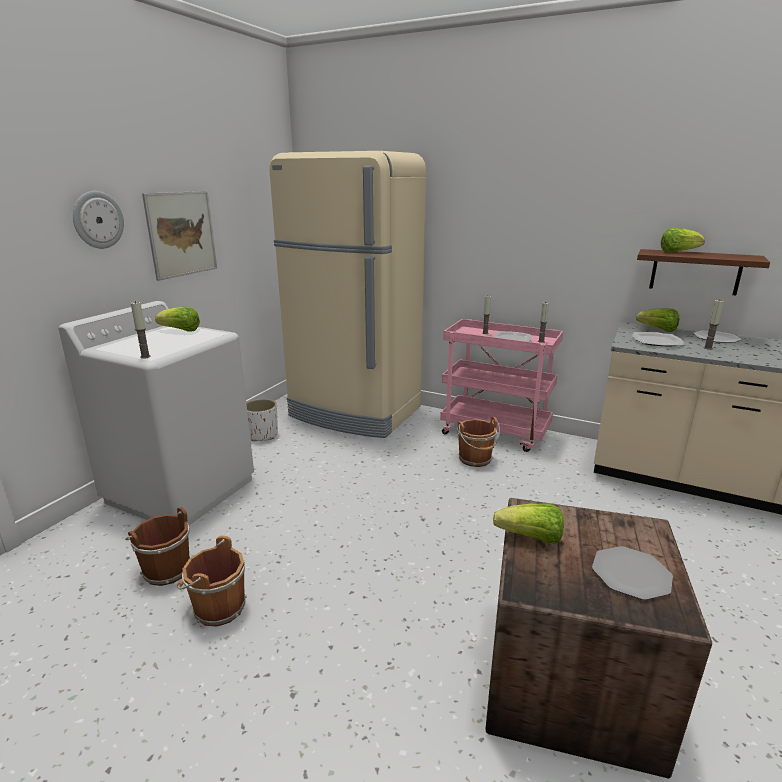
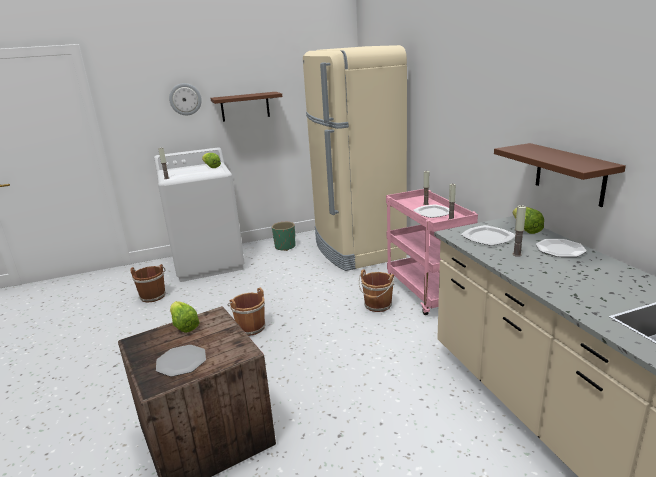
camera: 45 degrees right, 0 degrees up
picture [142,191,217,281] -> brown shelf [211,92,283,122]
brown bucket [177,536,247,627] -> brown bucket moved to [228,288,265,336]
white planter [246,399,278,441] -> green planter [272,222,296,251]
lettuce [661,227,705,252] -> none

